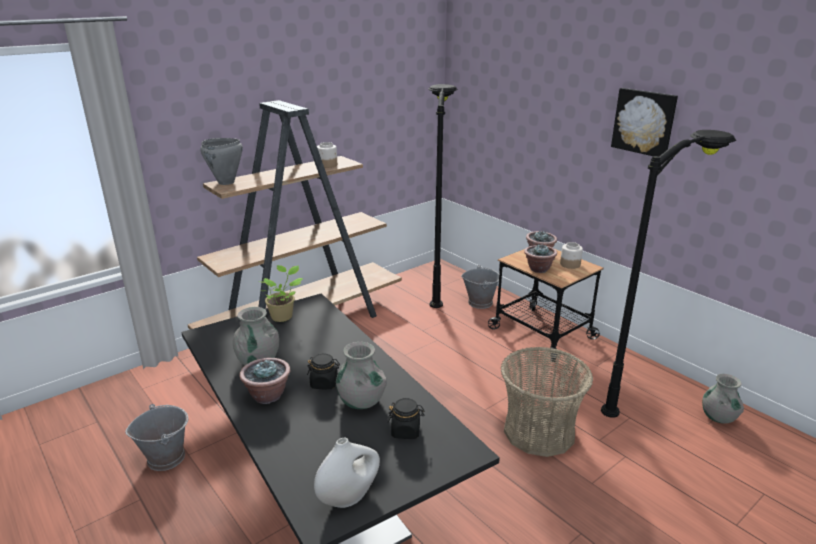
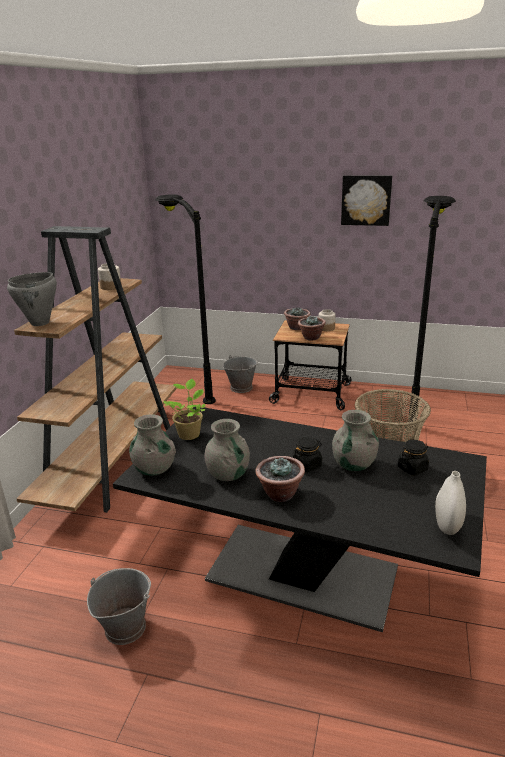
camera: 35 degrees left, 0 degrees up
grey vase [702,374,744,424] -> grey vase moved to [129,414,176,476]

